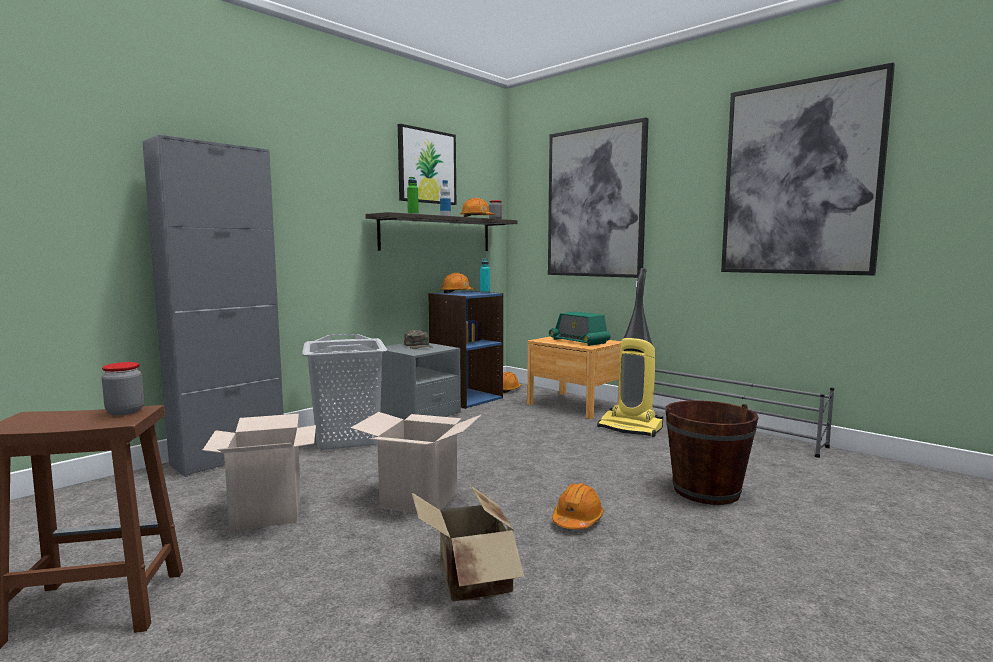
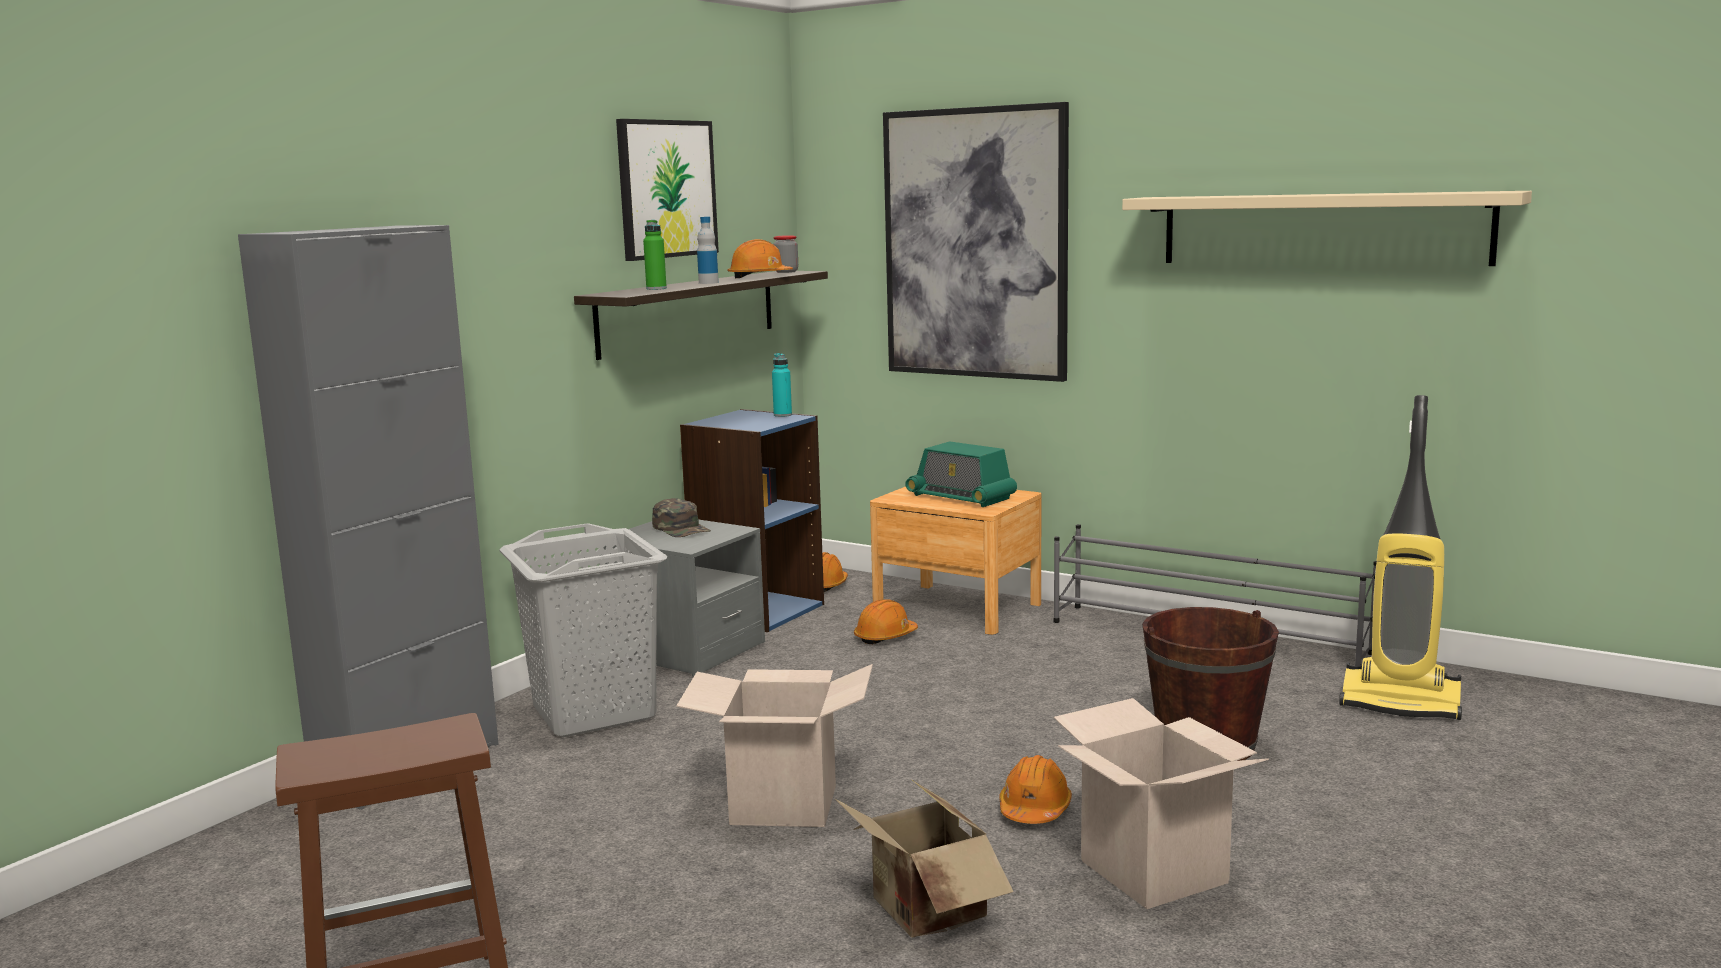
camera: 10 degrees left, 5 degrees up
jar [102,362,144,415] -> none
cardboard box [202,414,316,531] -> cardboard box moved to [1054,698,1269,909]
orange hard hat [440,273,475,293] -> orange hard hat moved to [854,599,918,644]
vacuum cleaner [597,268,663,437] -> vacuum cleaner moved to [1339,395,1462,720]
picture [721,62,895,276] -> beige shelf [1122,191,1532,266]

